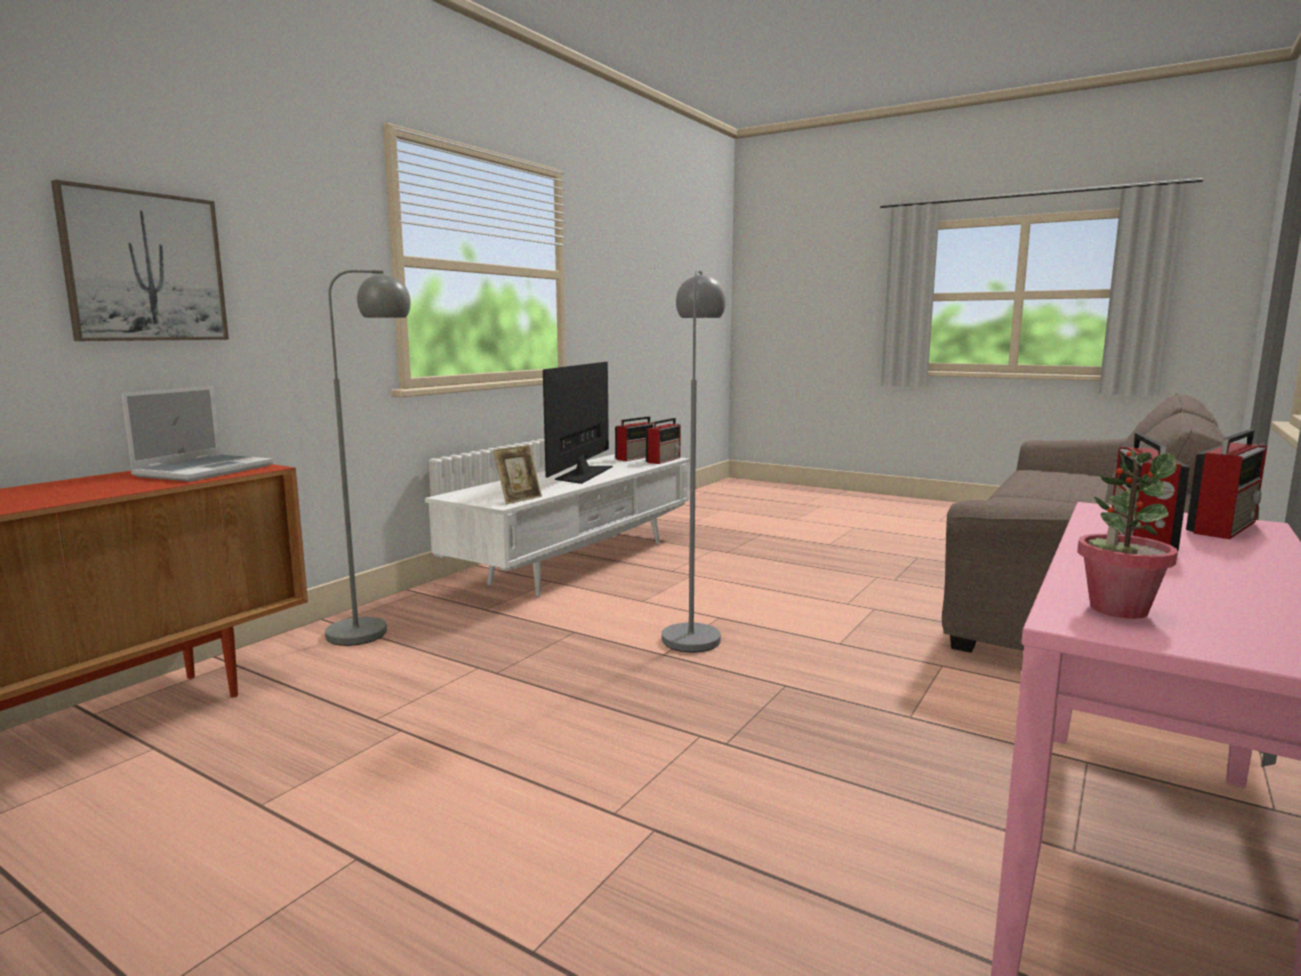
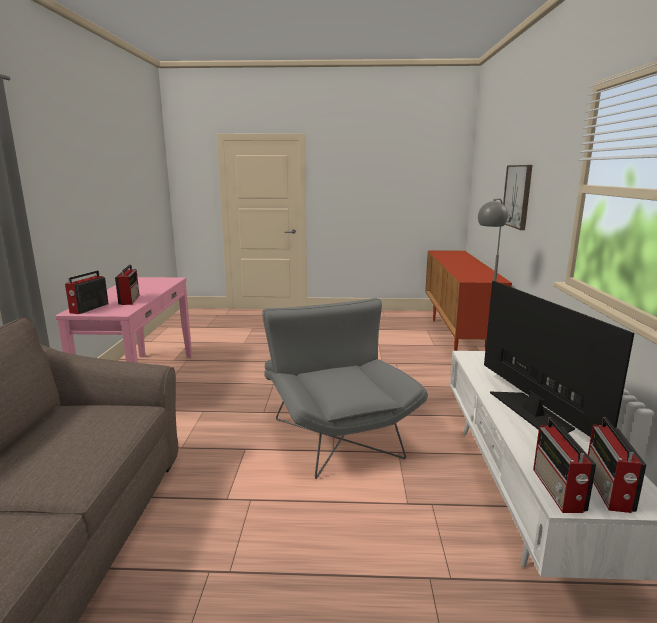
camera: 150 degrees right, 5 degrees up
laptop [121,386,273,482] -> none
picture frame [493,445,542,505] -> none
grey floor lamp [662,269,726,652] -> grey armchair [262,298,428,479]
potted plant [1077,450,1178,619] -> none

